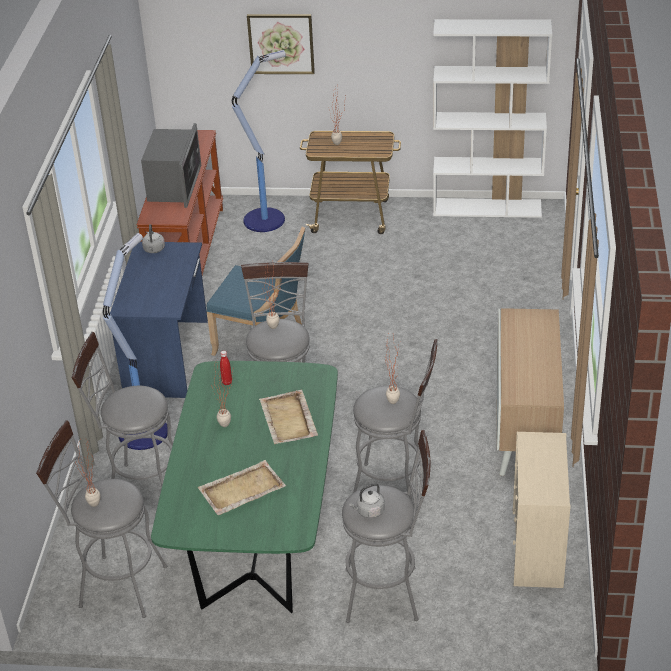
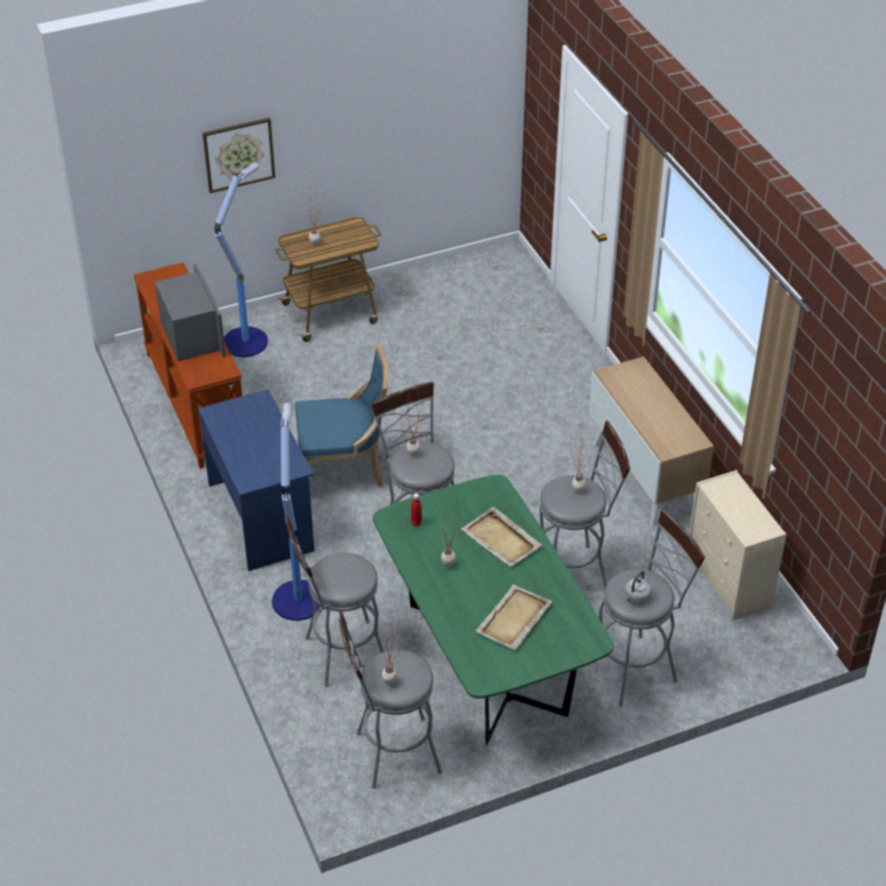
camera: 30 degrees left, 5 degrees up
grey kettle [142,224,165,253] -> none
white bookcase [433,19,552,218] -> none

